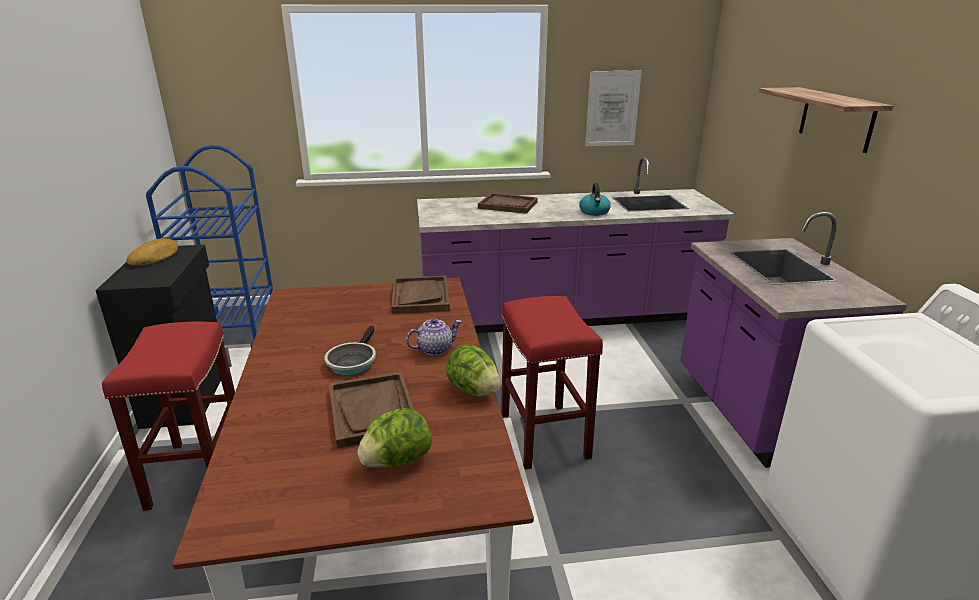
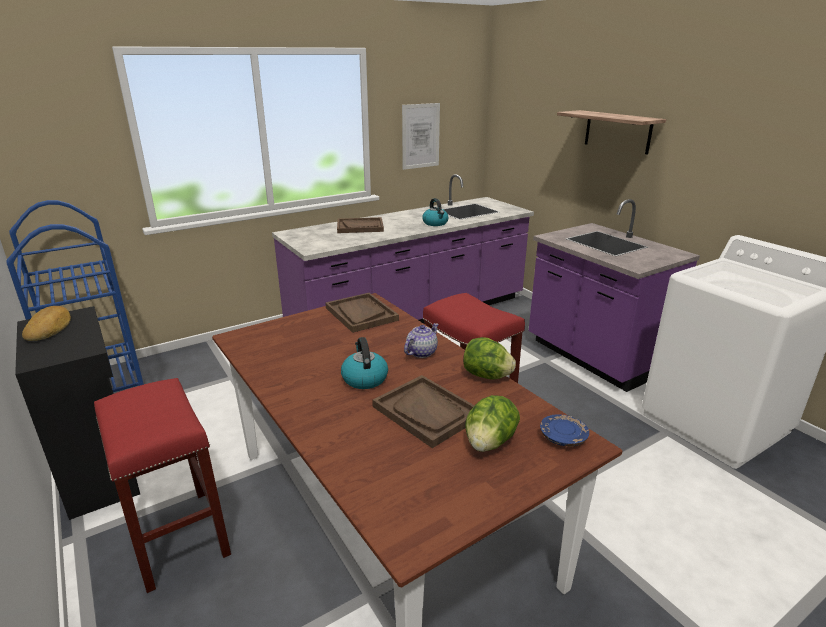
camera: 25 degrees left, 0 degrees up
frying pan [325,326,376,375] -> kettle [341,337,388,389]
none -> blue plate [540,414,589,447]

